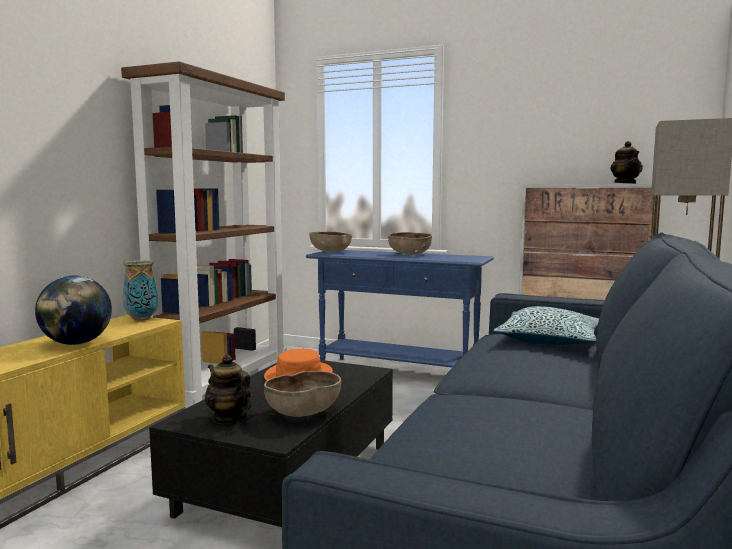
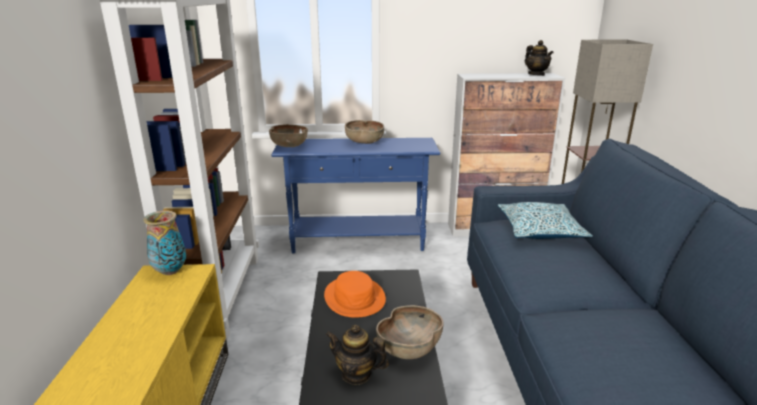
camera: 25 degrees left, 15 degrees up
globe [35,276,112,345] -> none

